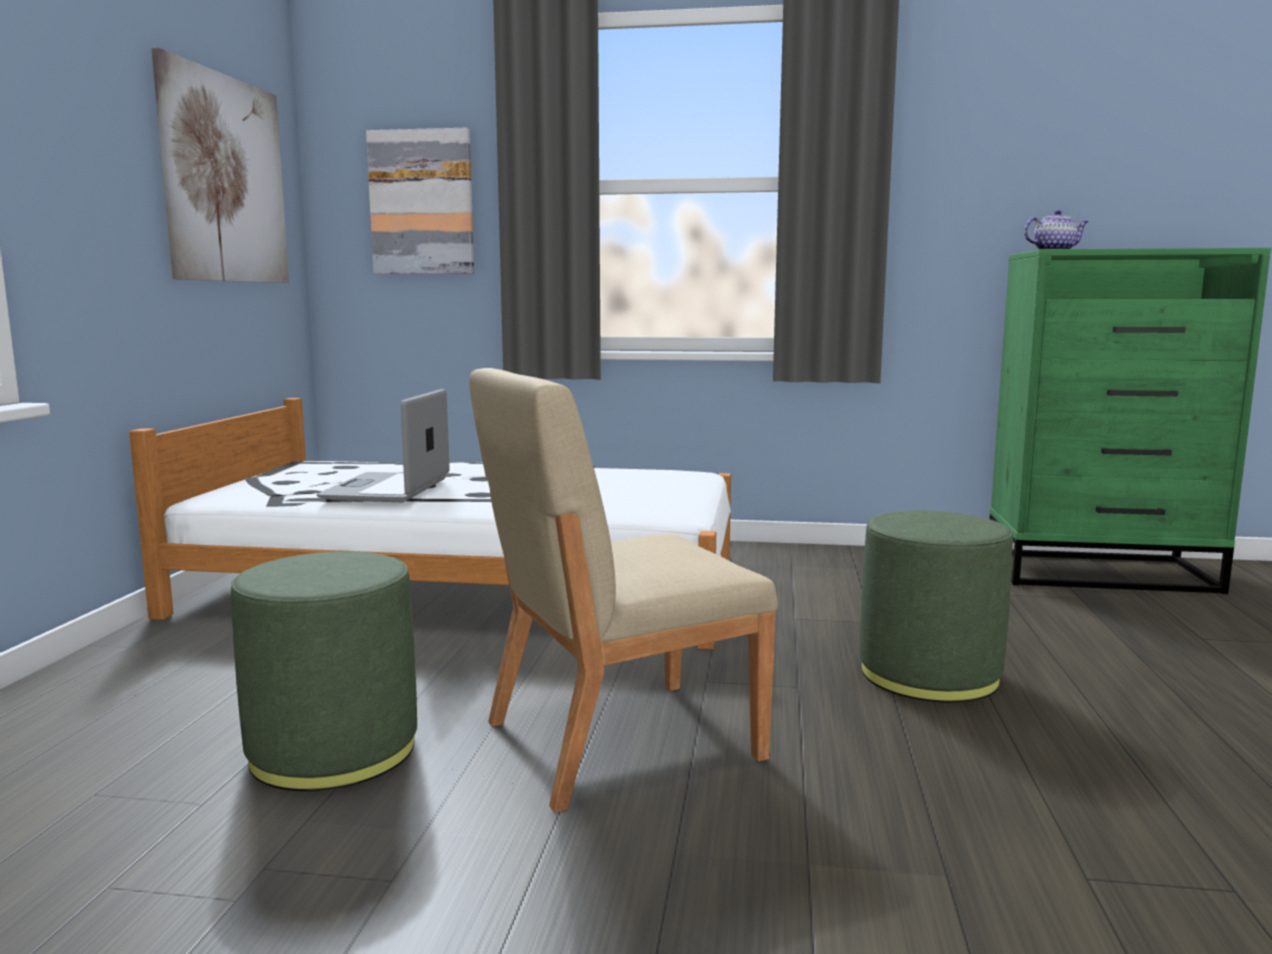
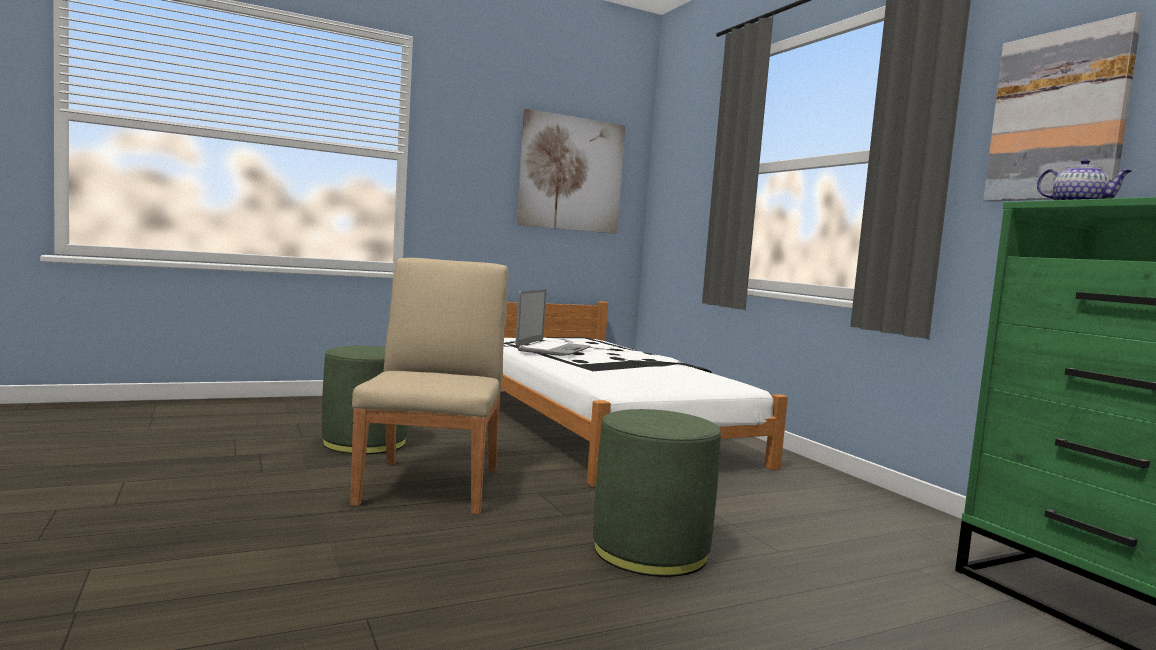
camera: 55 degrees right, 5 degrees down
laptop [316,389,450,502] -> laptop turned 135 degrees clockwise [515,289,591,356]
picture [366,128,474,274] -> picture moved to [983,12,1142,202]
beige chair [469,368,778,813] -> beige chair turned 60 degrees clockwise [350,258,509,514]

